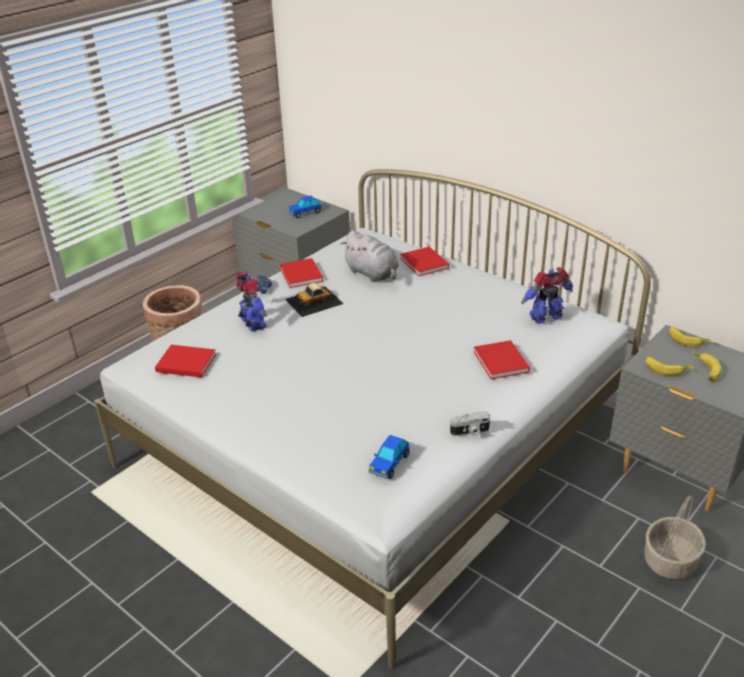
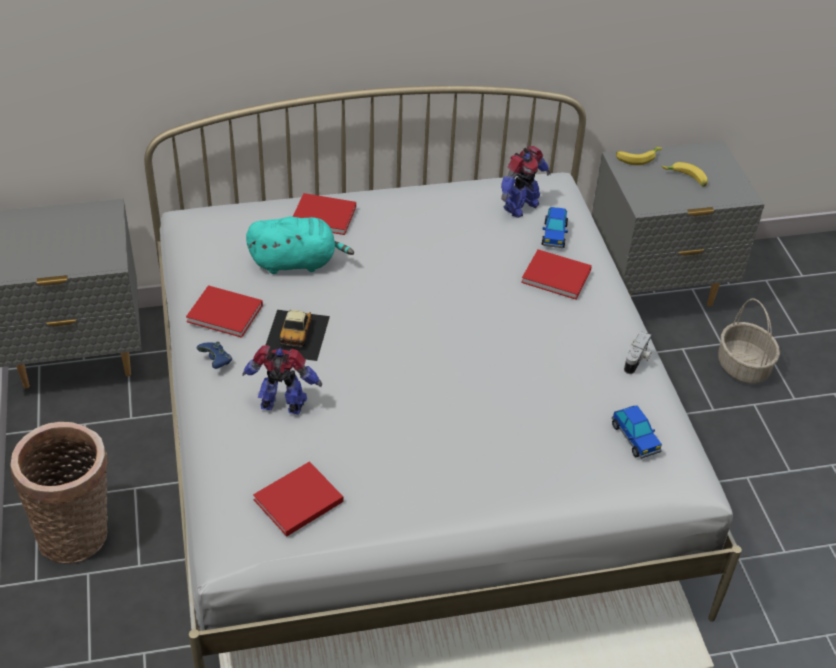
camera: 55 degrees left, 10 degrees up
toy car [288,195,322,218] -> toy car moved to [542,207,568,248]
grey plush toy [341,230,399,282] -> turquoise plush toy [246,216,354,274]
toy robot [521,267,573,324] -> toy robot turned 150 degrees counterclockwise [501,146,551,218]
banana [645,357,694,376] -> none

